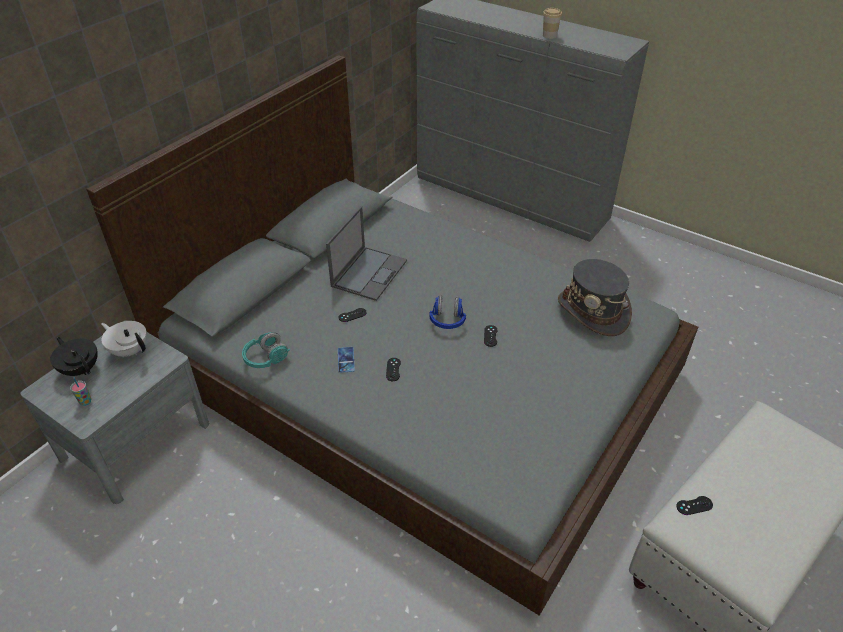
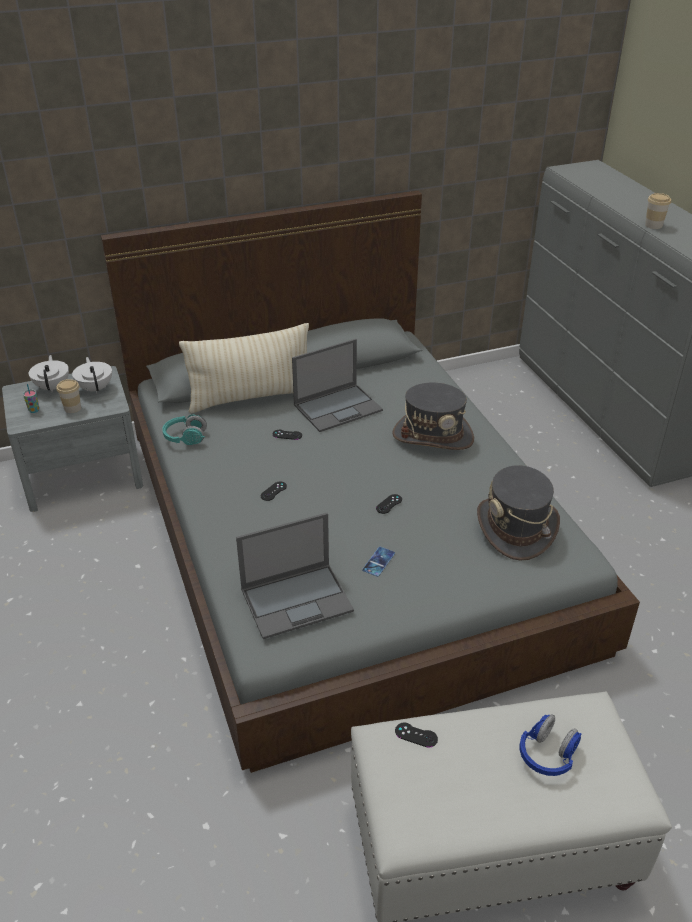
camera: 35 degrees right, 5 degrees down
black teapot [50,337,98,376] -> white teapot [29,355,69,393]
phone [338,347,355,373] -> phone moved to [362,547,395,577]
blue headphones [429,295,466,329] -> blue headphones moved to [519,714,582,776]
none -> cup [56,379,81,413]
none -> beige pillow [179,323,309,413]
none -> laptop [236,513,354,639]
none -> grey hat [392,383,474,450]

